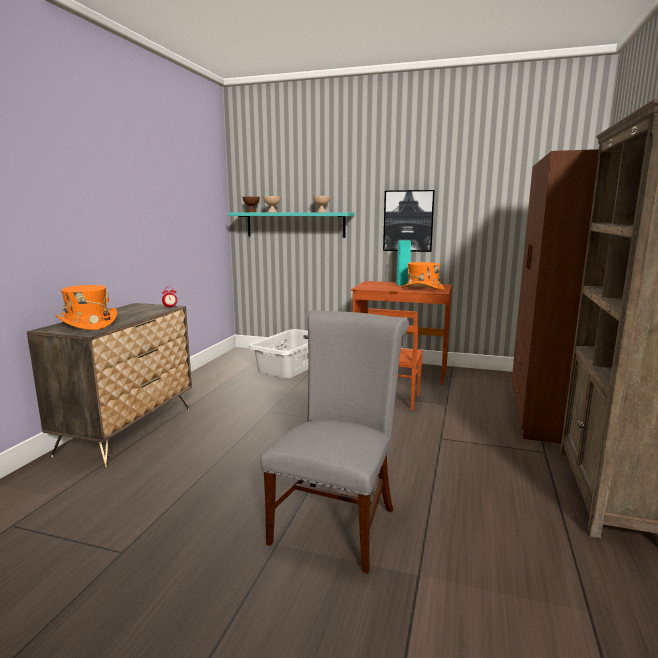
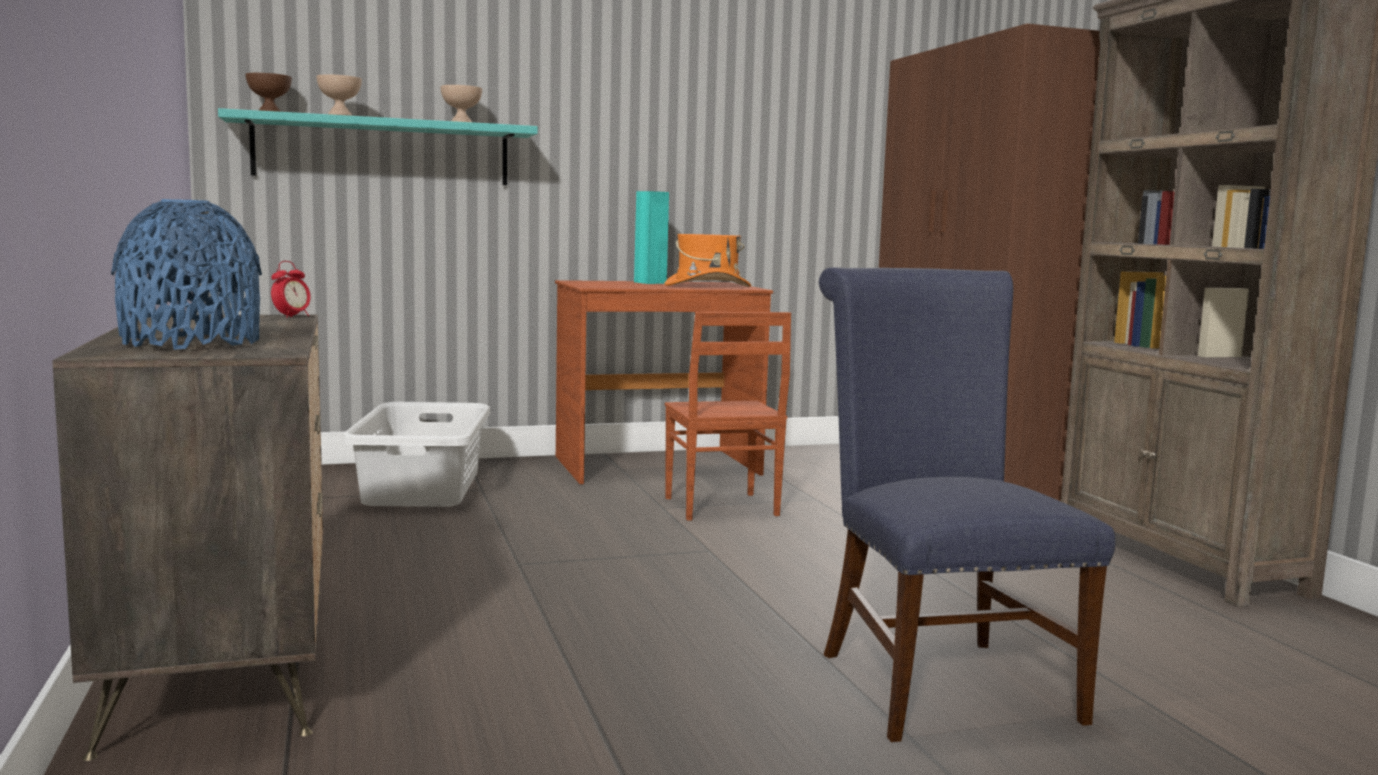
camera: 35 degrees left, 5 degrees down
orange hat [56,285,117,330] -> blue vase [111,199,262,350]
grey chair [260,310,409,574] -> blue chair [819,267,1115,742]
picture [383,190,435,252] -> none

